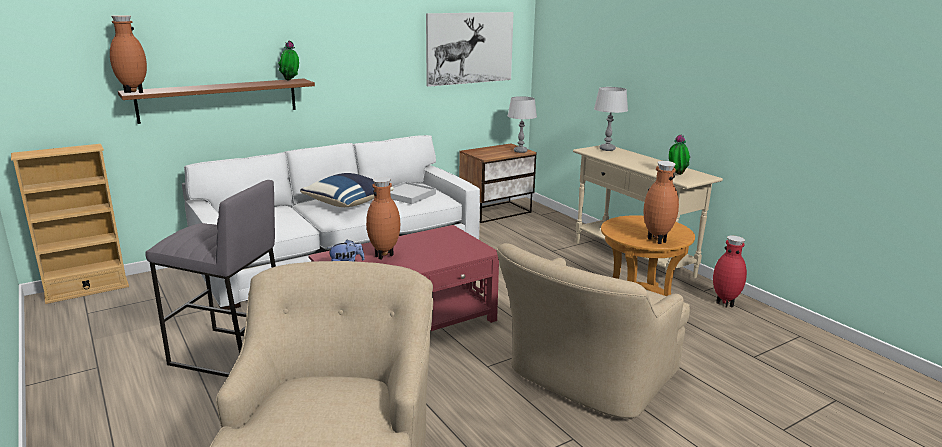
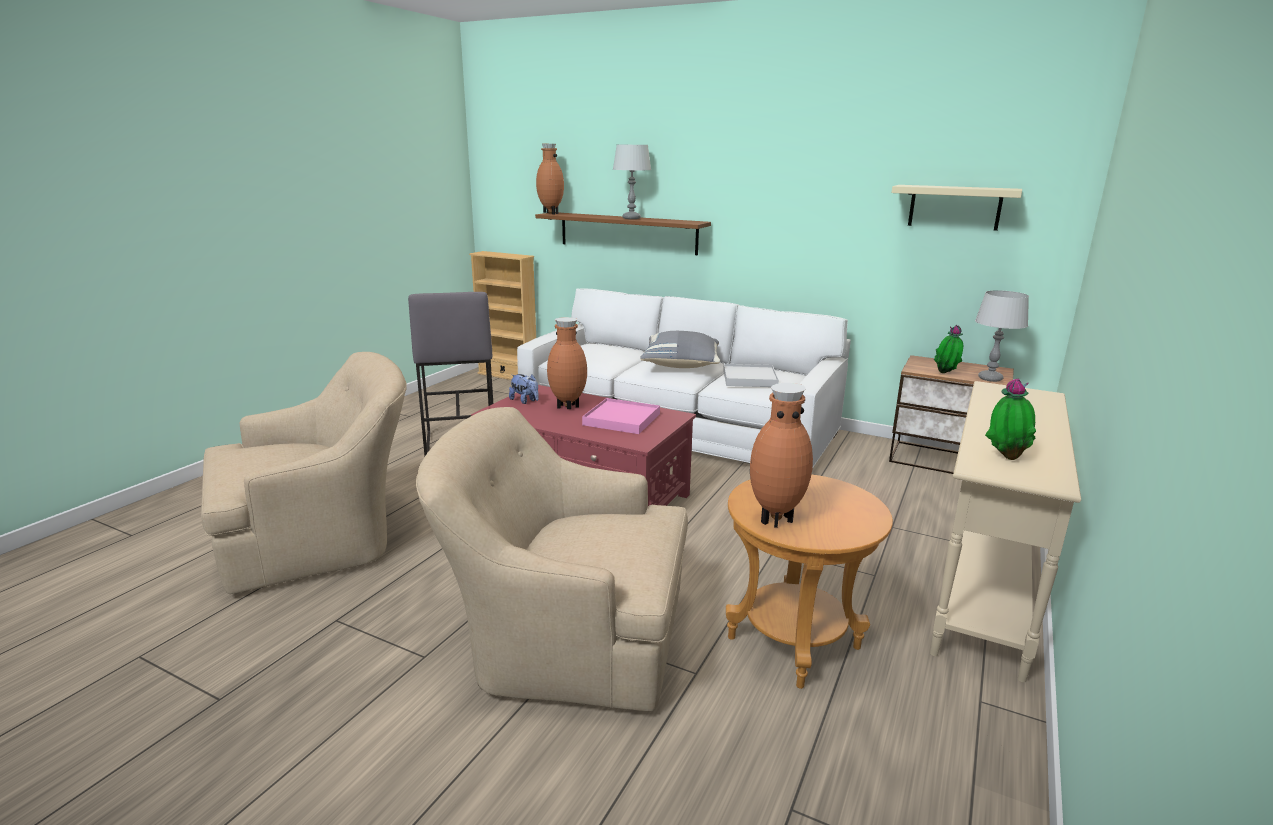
camera: 60 degrees right, 0 degrees up
potted plant [278,41,299,80] -> potted plant moved to [934,325,963,373]
blue pillow [300,173,394,207] -> grey pillow [640,331,720,368]
picture [426,12,514,87] -> beige shelf [891,185,1022,231]
grey table lamp [594,87,628,151] -> grey table lamp moved to [613,144,651,219]
red vase [713,236,747,308] -> none
none -> pink tray [582,398,660,434]

